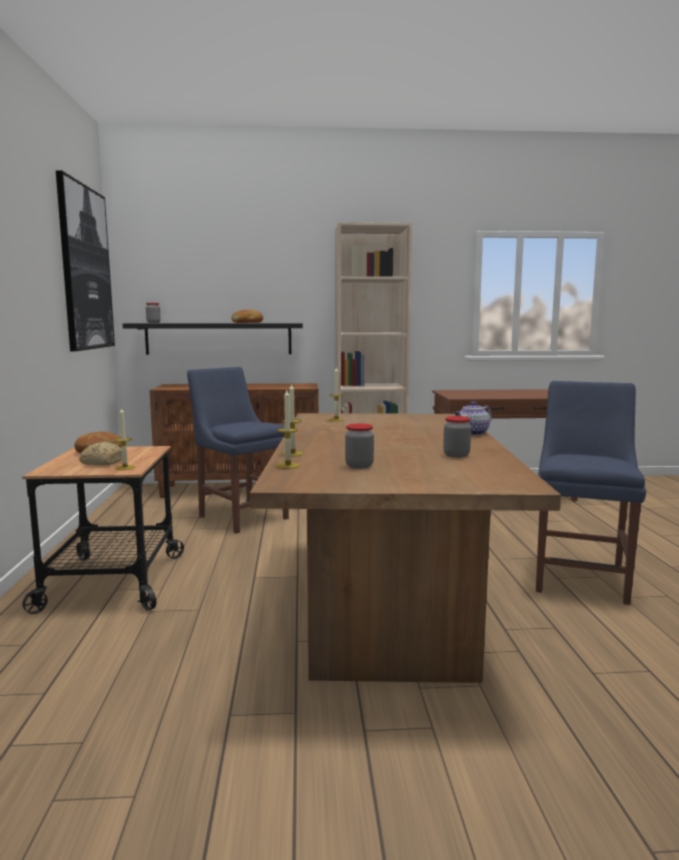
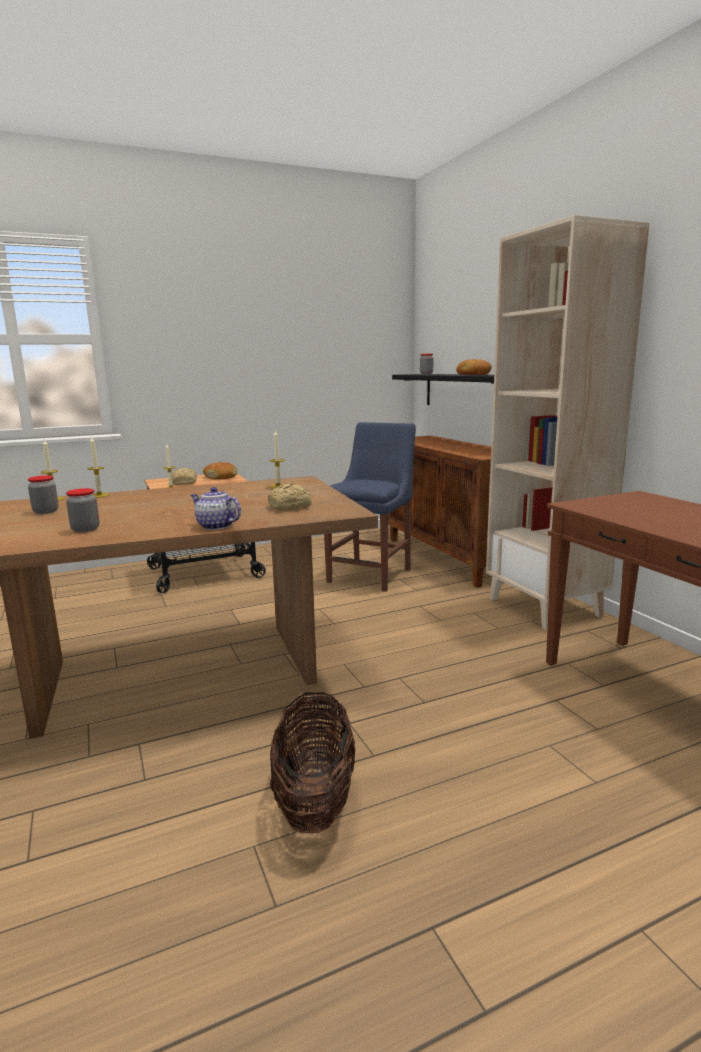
camera: 70 degrees right, 5 degrees up
picture [56,170,115,351] -> none
blue chair [536,381,646,605] -> basket [270,691,356,833]
none -> bread [268,483,312,511]

